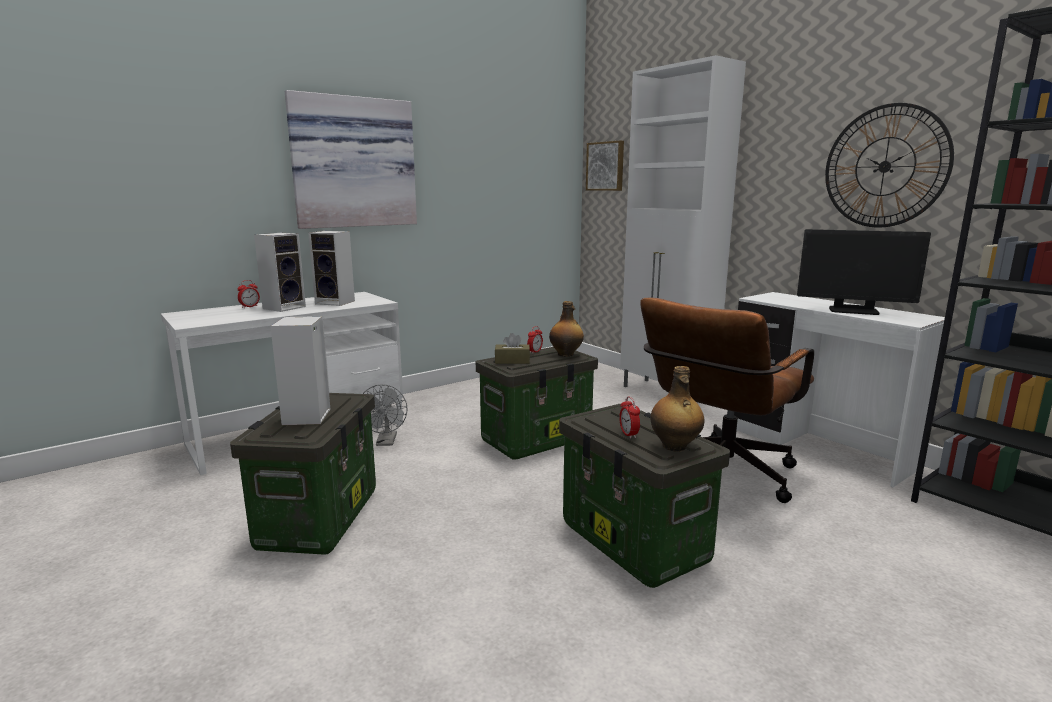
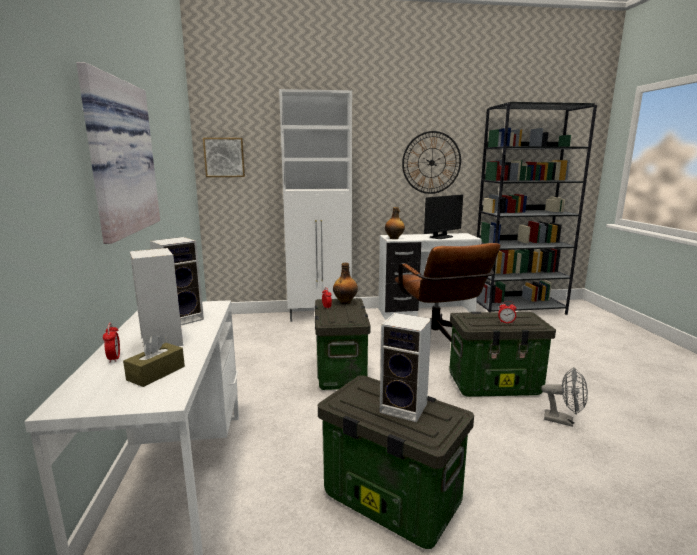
camera: 60 degrees left, 0 degrees up
grey fan [363,384,408,446] -> grey fan moved to [541,367,588,427]
brown tissue box [495,333,530,364] -> brown tissue box moved to [123,335,185,387]
bottle [650,366,705,452] -> bottle moved to [385,207,405,239]

